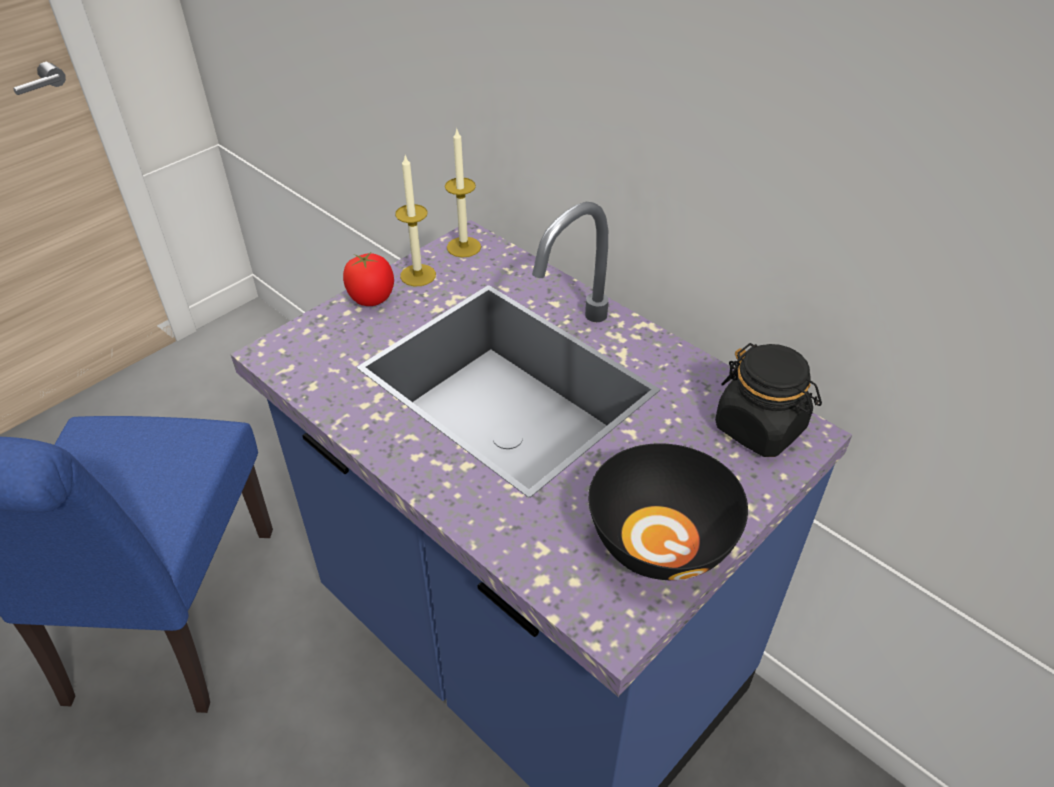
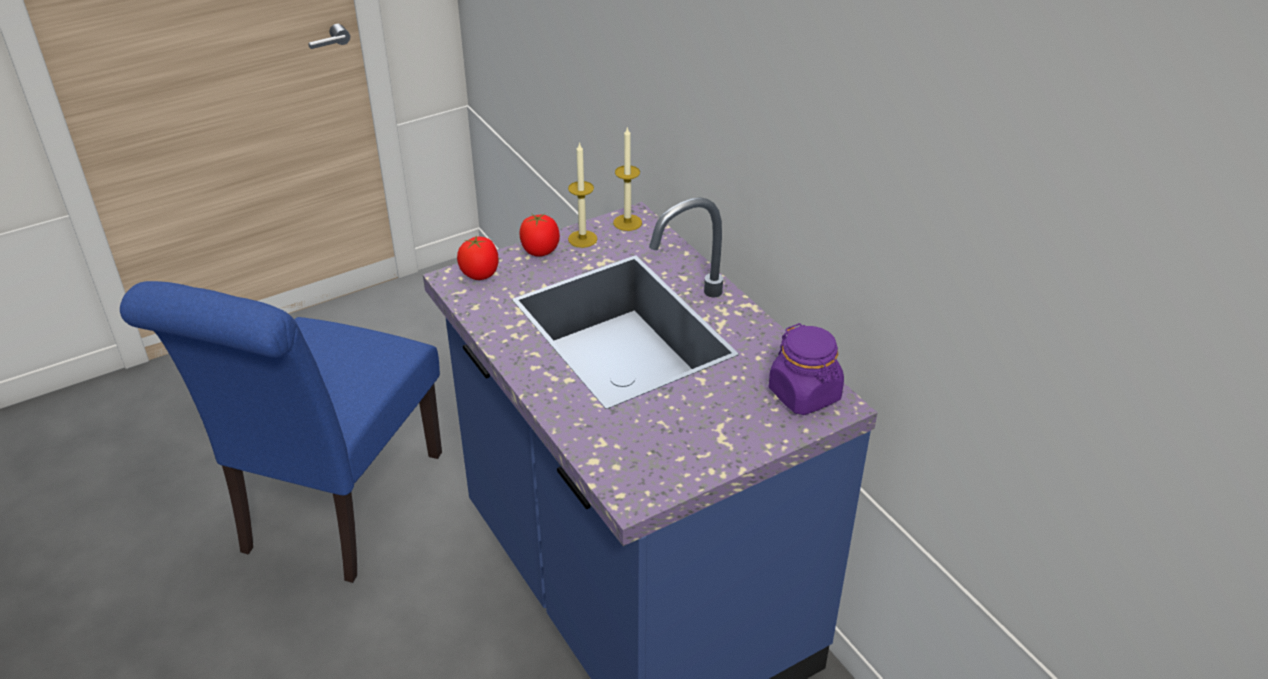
camera: 15 degrees right, 5 degrees down
black bowl [588,443,748,580] -> none
black jar [715,343,822,457] -> purple jar [769,323,844,415]
none -> tomato [457,235,499,280]

